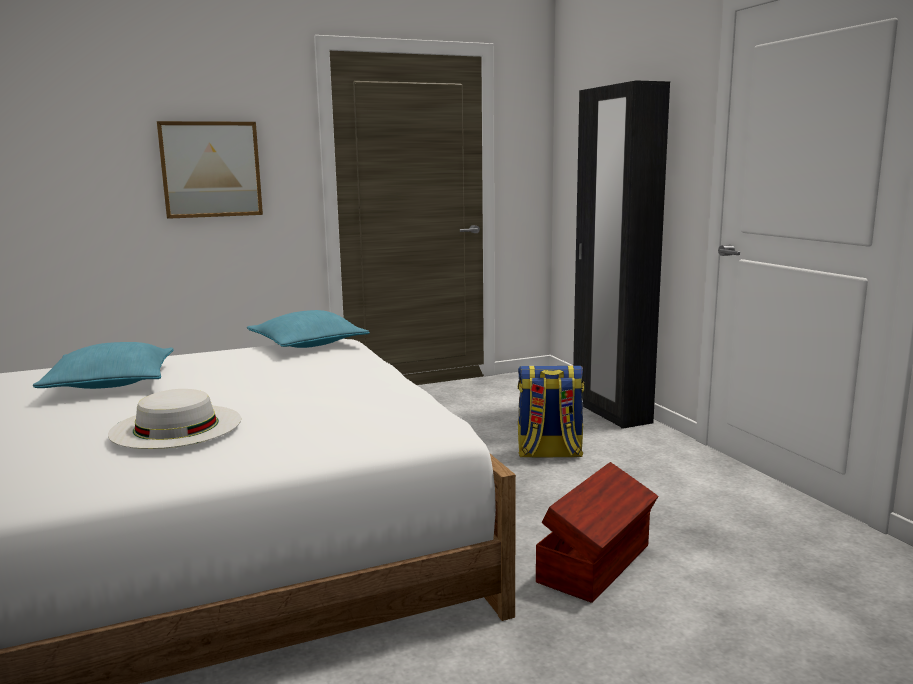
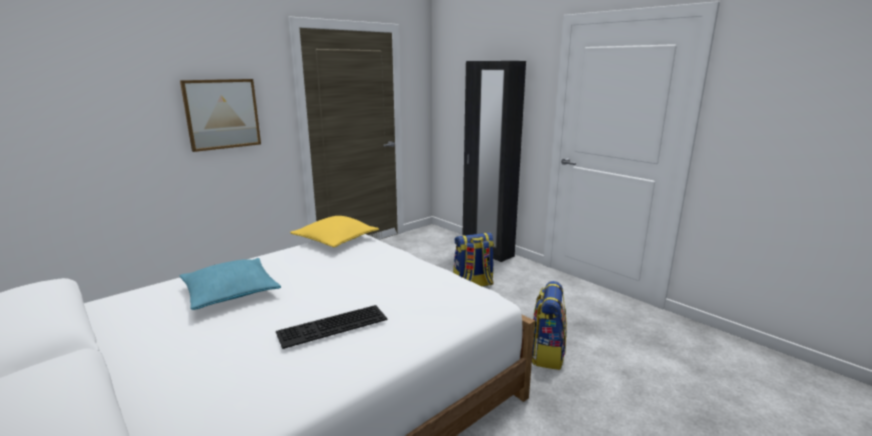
camera: 20 degrees left, 5 degrees up
white hat [108,389,241,449] -> keyboard [276,305,388,349]
turquoise pillow [247,310,370,348] -> yellow pillow [290,216,379,247]
brown storage box [536,462,658,603] -> backpack [532,281,567,370]

